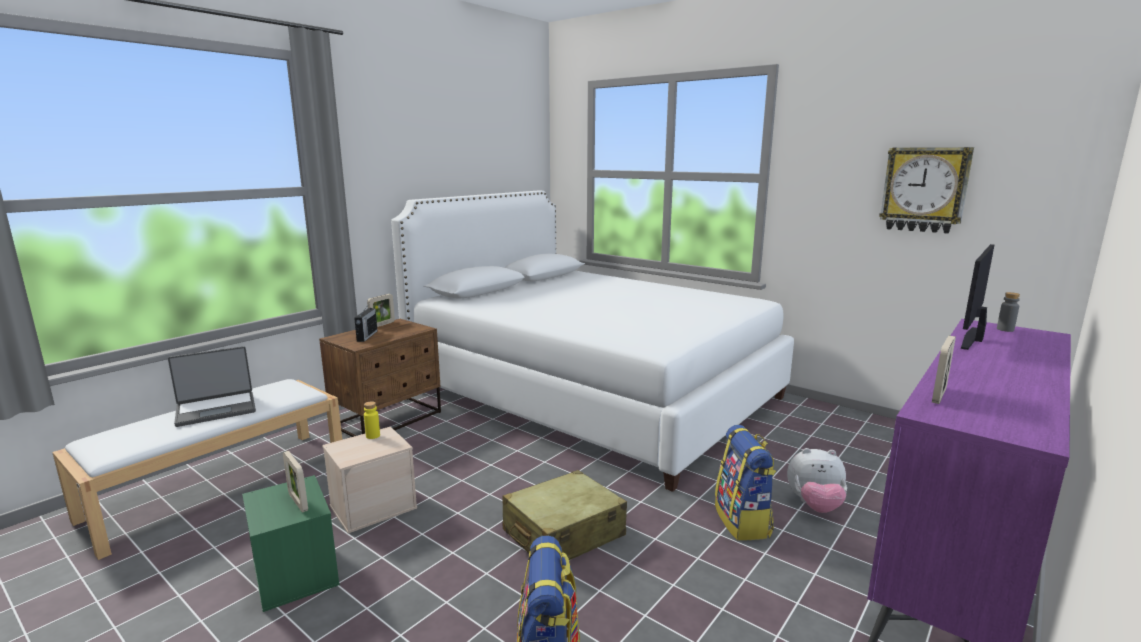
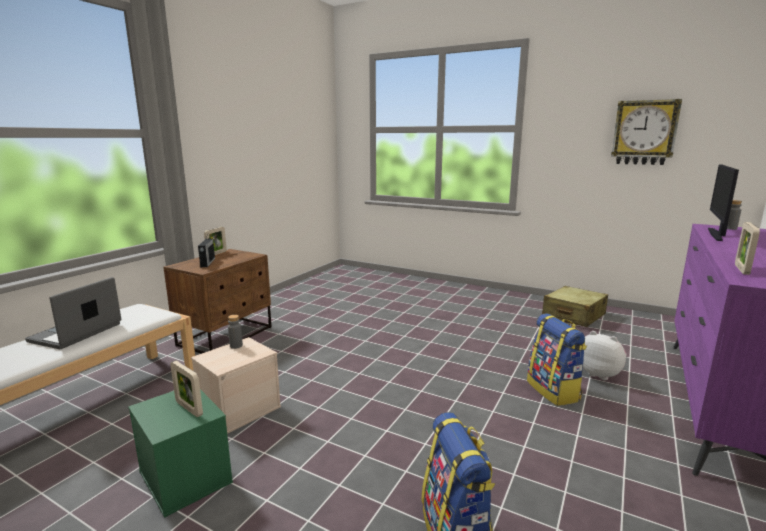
camera: 10 degrees left, 0 degrees up
laptop [168,346,256,427] -> laptop turned 150 degrees clockwise [25,277,121,349]
yellow bottle [364,401,380,439] -> grey bottle [228,315,243,349]
white bed [391,190,794,492] -> none
beige suitcase [502,470,627,560] -> beige suitcase moved to [542,286,608,327]
plush toy [787,448,847,513] -> plush toy turned 135 degrees counterclockwise [583,331,627,380]

